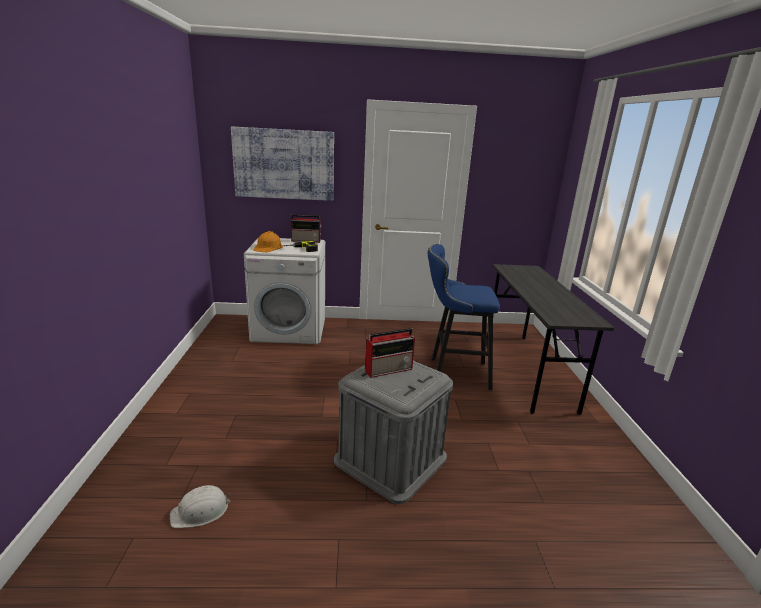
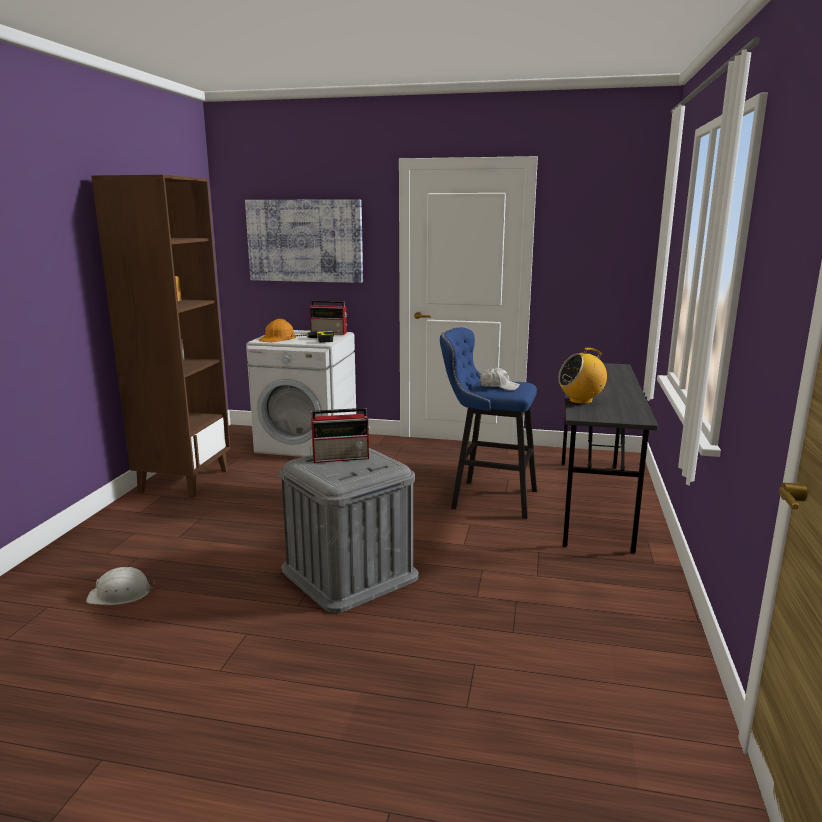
camera: 15 degrees right, 5 degrees down
none -> brown bookcase [91,175,231,498]
none -> white cap [480,367,520,391]
none -> radio [558,348,607,404]

